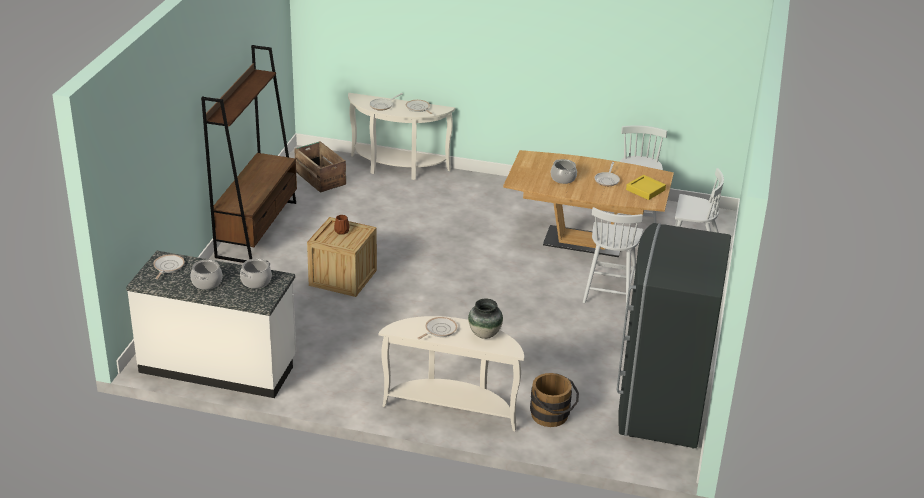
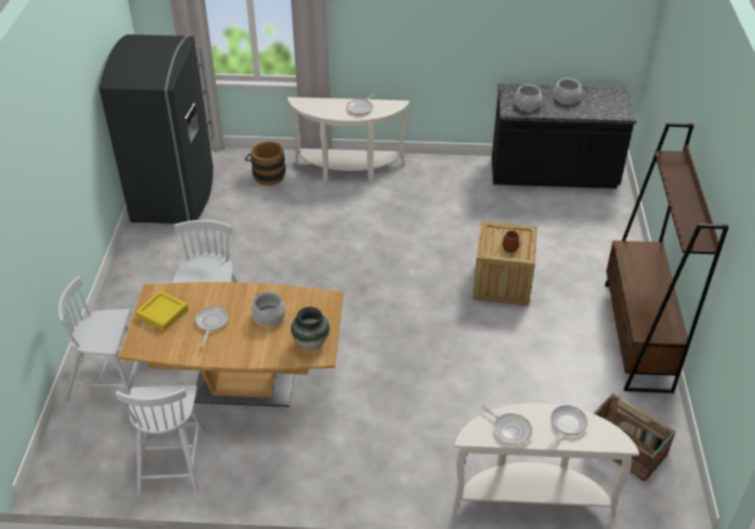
camera: 170 degrees right, 10 degrees up
white counter [126,251,296,398] -> black counter [492,84,636,189]
frying pan [153,254,185,279] -> none
vase [468,299,503,339] -> vase moved to [291,307,330,350]

